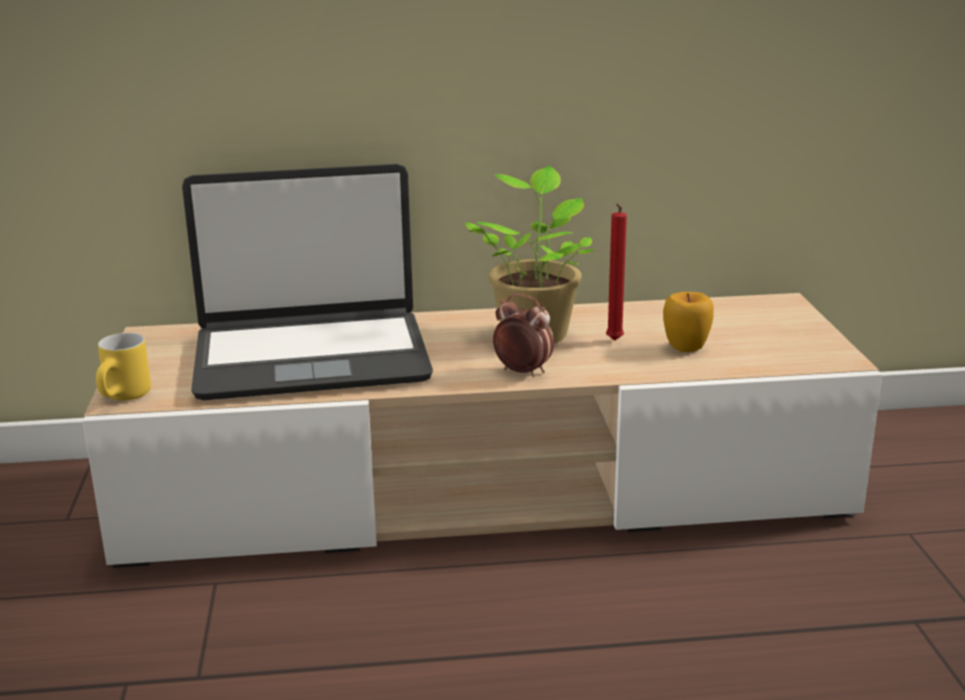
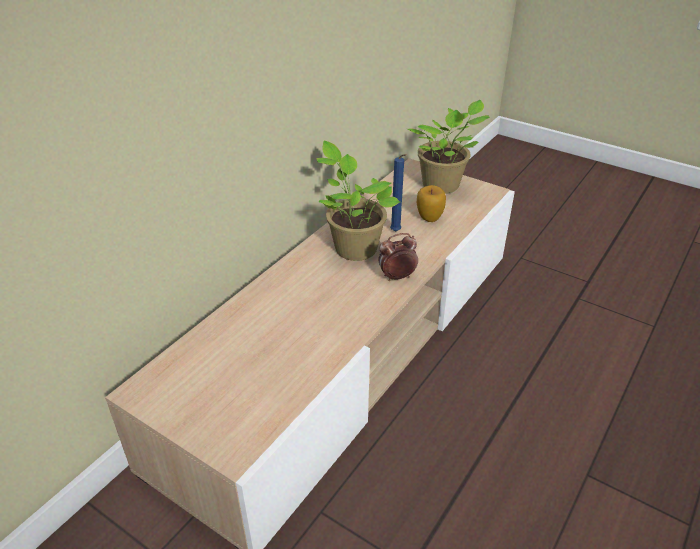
camera: 50 degrees left, 15 degrees up
yellow mug [96,333,151,401] -> none
laptop [182,164,433,400] -> none
red candle [606,203,627,341] -> blue candle [390,154,406,231]
none -> potted plant [408,100,490,194]

